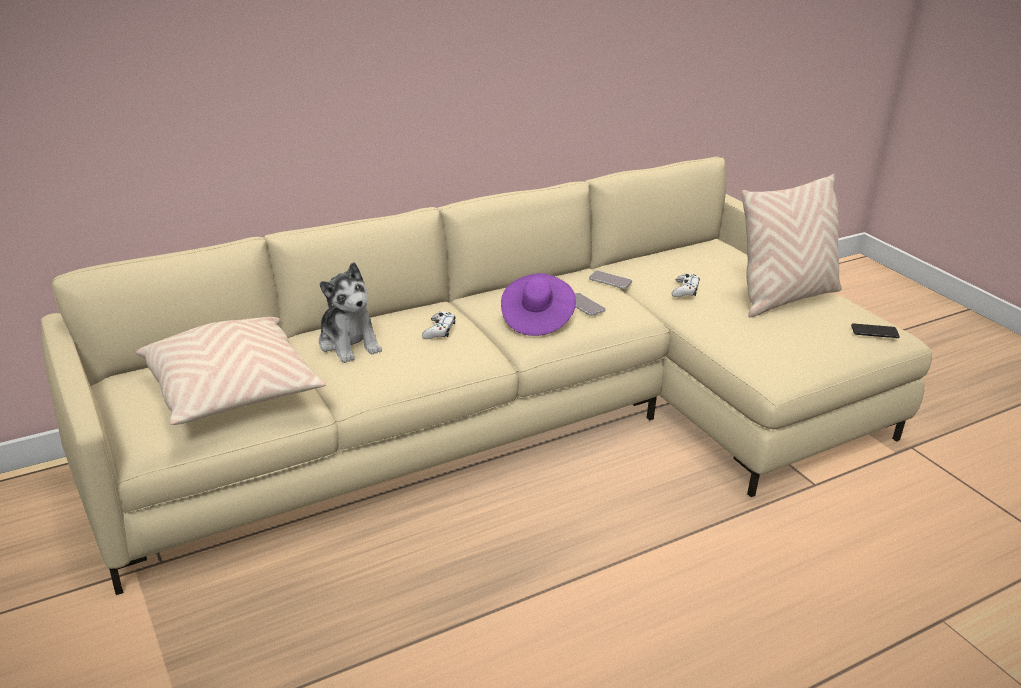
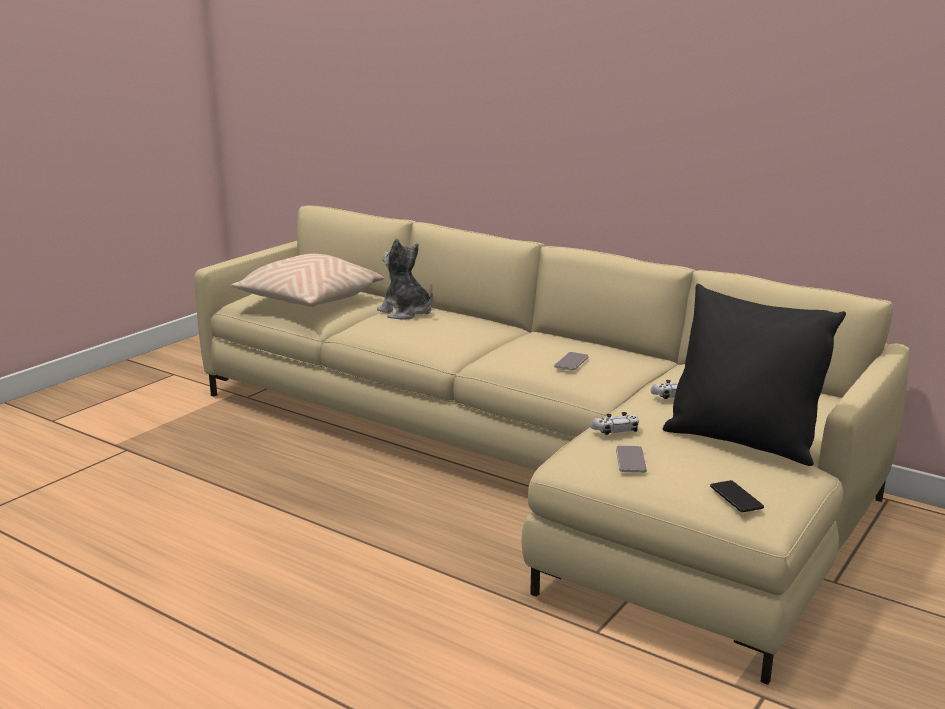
camera: 65 degrees right, 10 degrees down
plush toy [319,262,382,363] -> plush toy turned 105 degrees clockwise [377,238,433,320]
white game controller [422,311,456,339] -> white game controller moved to [590,412,639,435]
purple hat [501,273,576,336] -> none
phone [589,271,632,289] -> phone moved to [616,445,647,473]
beige pillow [741,174,841,318] -> black pillow [663,284,846,466]

